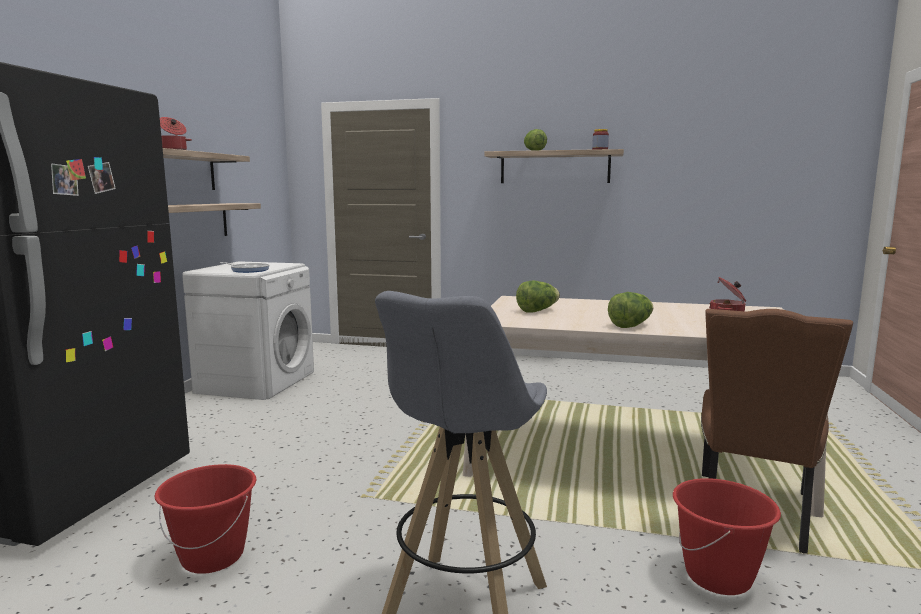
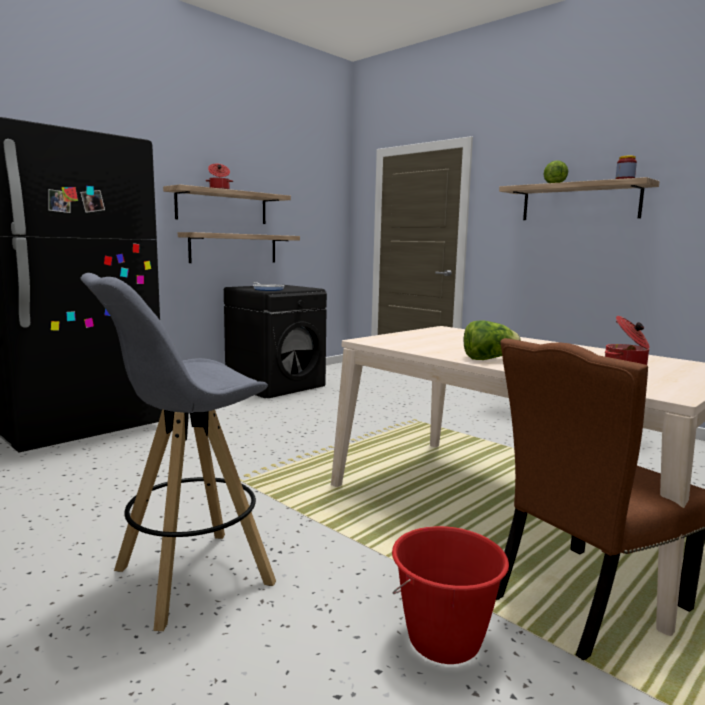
camera: 30 degrees right, 0 degrees up
red bucket [154,464,256,574] -> none
white washing machine [182,261,314,400] -> black washing machine [224,285,327,398]
lettuce [516,281,560,313] -> none

